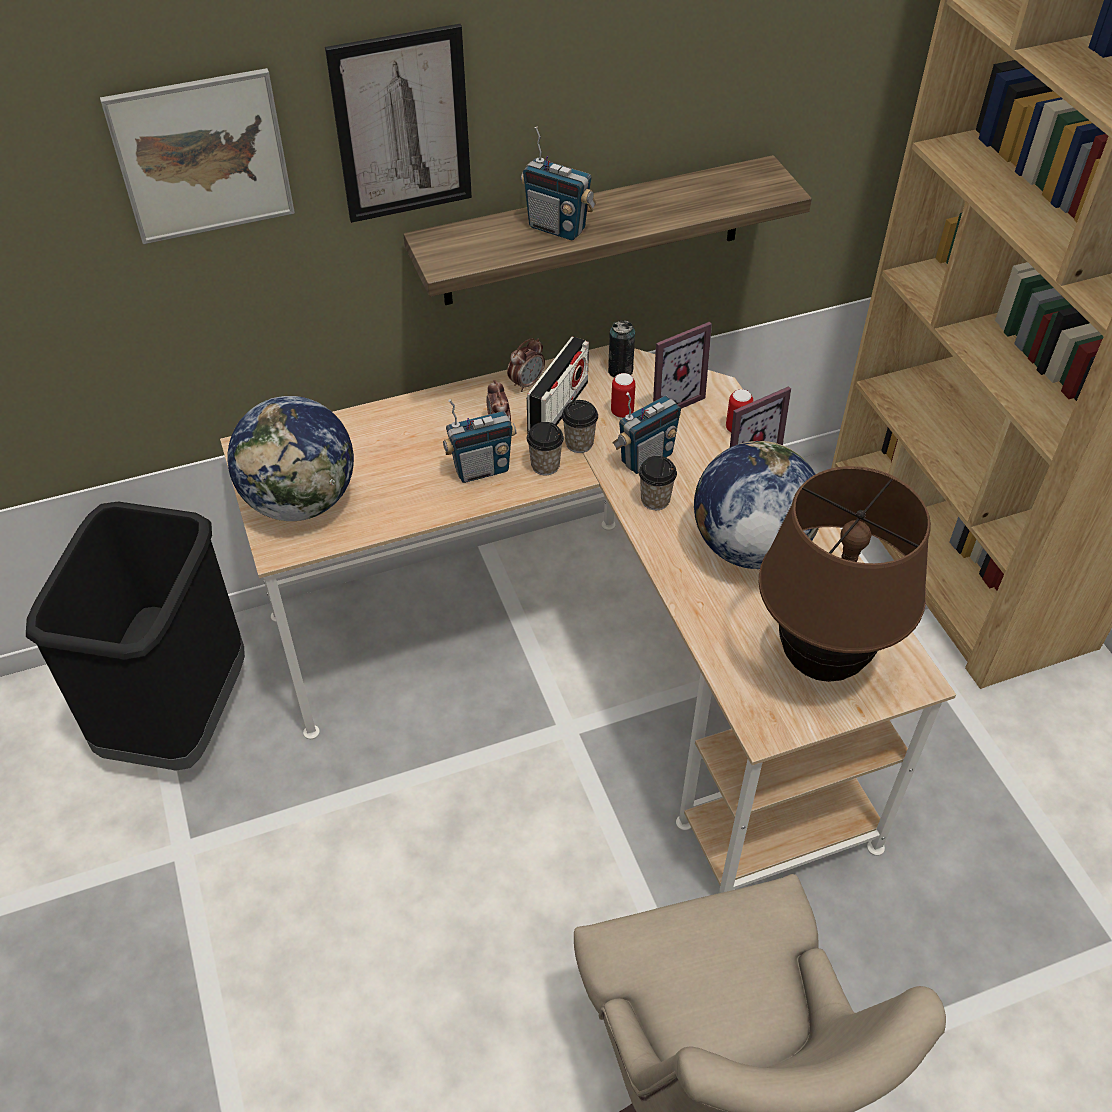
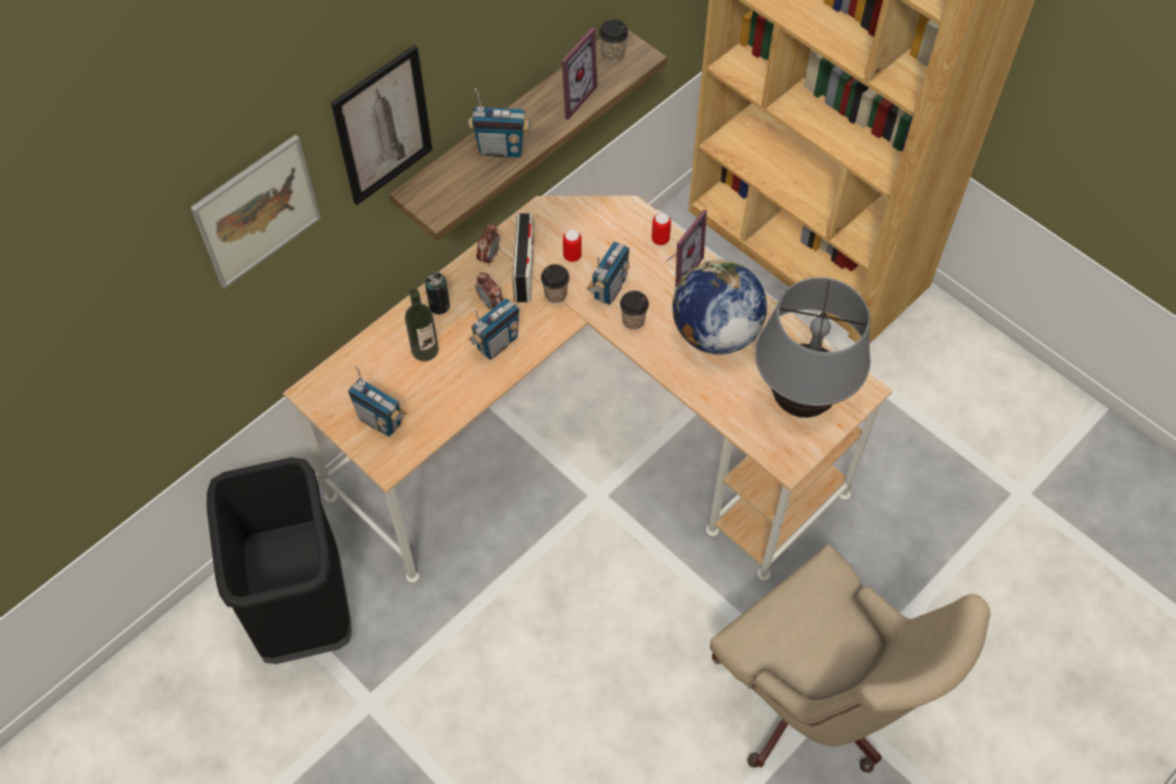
camera: 25 degrees left, 10 degrees up
globe [227,396,354,521] -> radio [348,366,407,437]
cup [527,422,564,475] -> cup moved to [599,19,628,63]
can [608,320,635,378] -> can moved to [425,272,450,315]
picture frame [653,322,712,409] -> picture frame moved to [562,27,597,119]
brown table lamp [759,466,931,682] -> grey table lamp [755,277,871,418]
none -> bottle [405,289,439,361]

